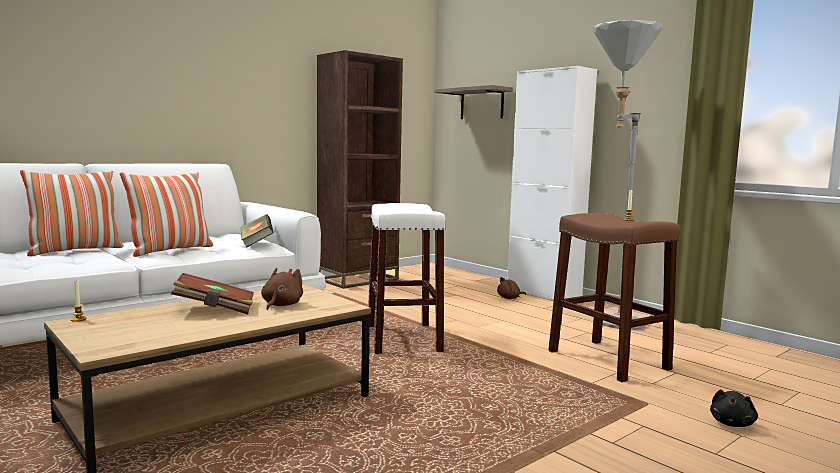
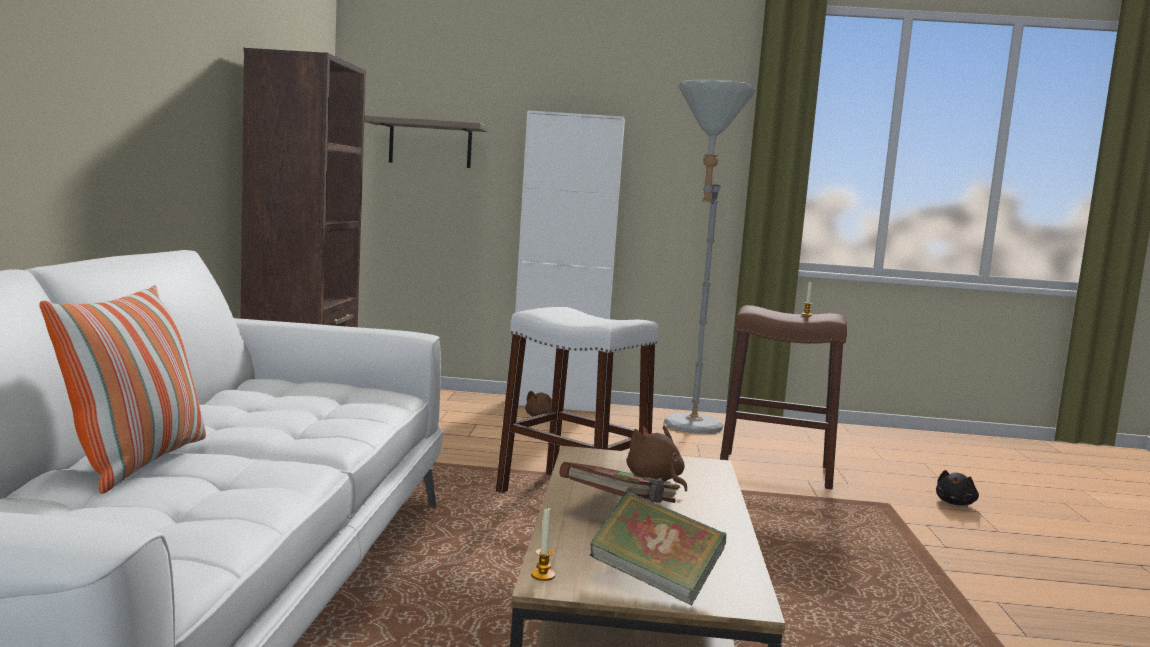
camera: 45 degrees left, 0 degrees up
pillow [120,172,213,257] -> none
book [240,214,274,248] -> book moved to [590,491,727,605]
black plush toy [710,389,758,427] -> black plush toy turned 45 degrees clockwise [936,470,979,505]

